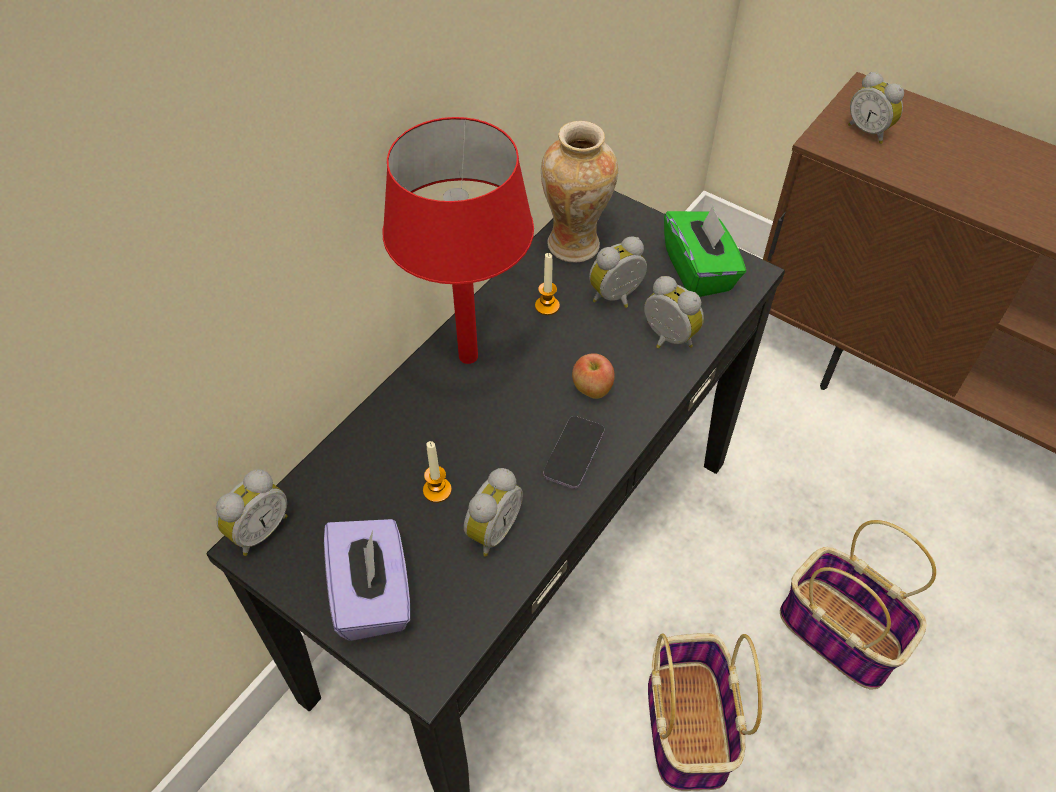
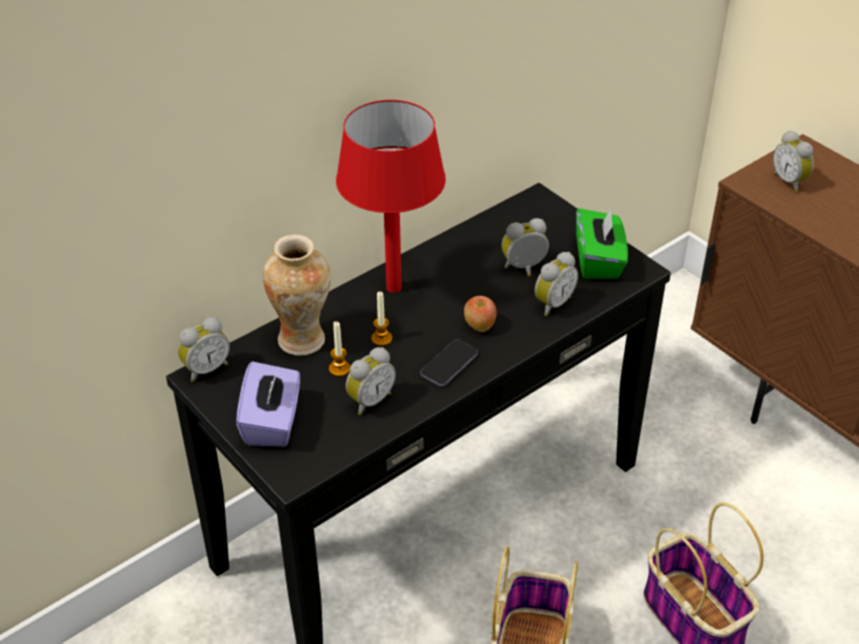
camera: 15 degrees right, 10 degrees down
candle [535,253,560,315] -> candle moved to [371,291,392,346]
vase [541,121,618,262] -> vase moved to [263,234,331,356]
alarm clock [644,276,704,349] -> alarm clock turned 75 degrees clockwise [535,252,578,316]

